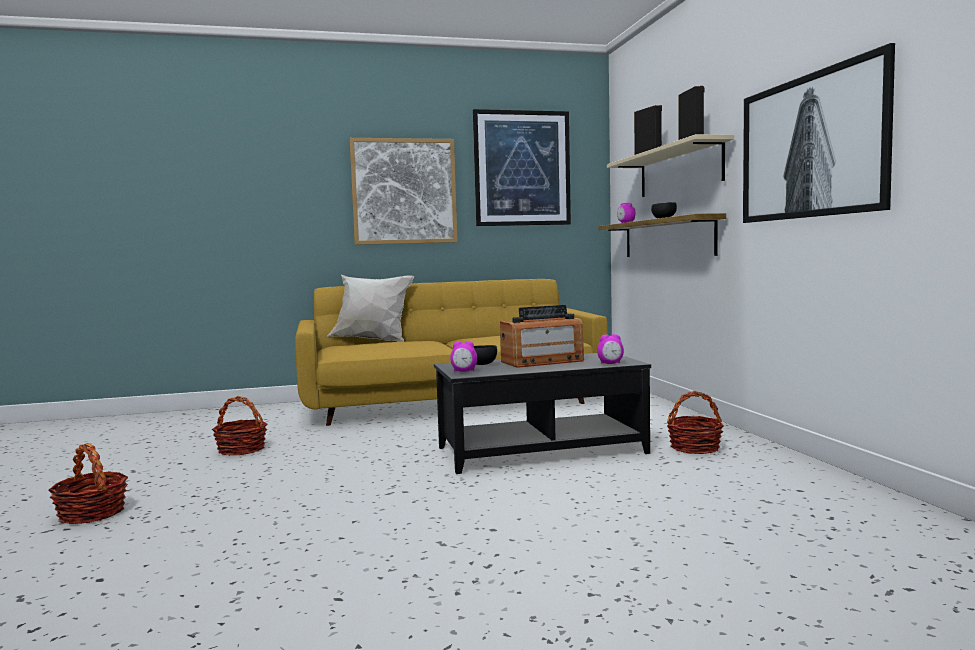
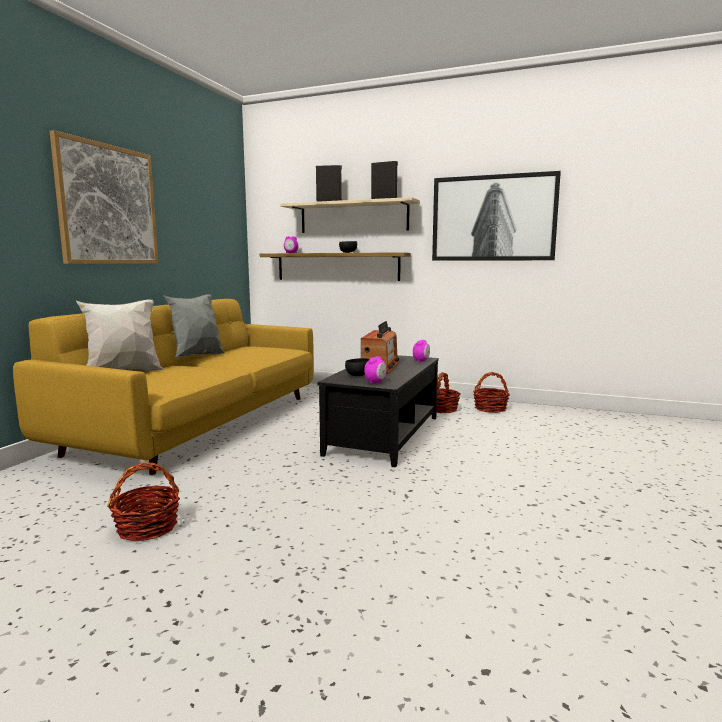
camera: 55 degrees left, 5 degrees up
basket [48,443,128,524] -> basket moved to [473,372,510,413]
picture [473,109,571,226] -> none
none -> grey pillow [163,294,225,358]

